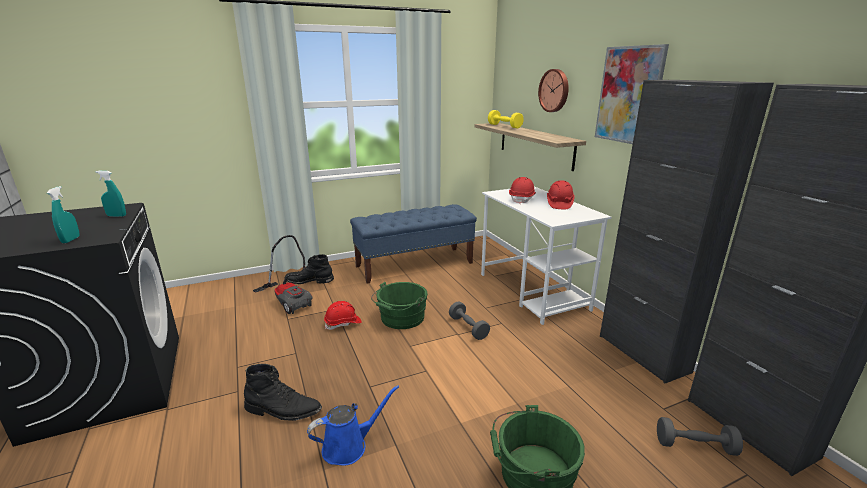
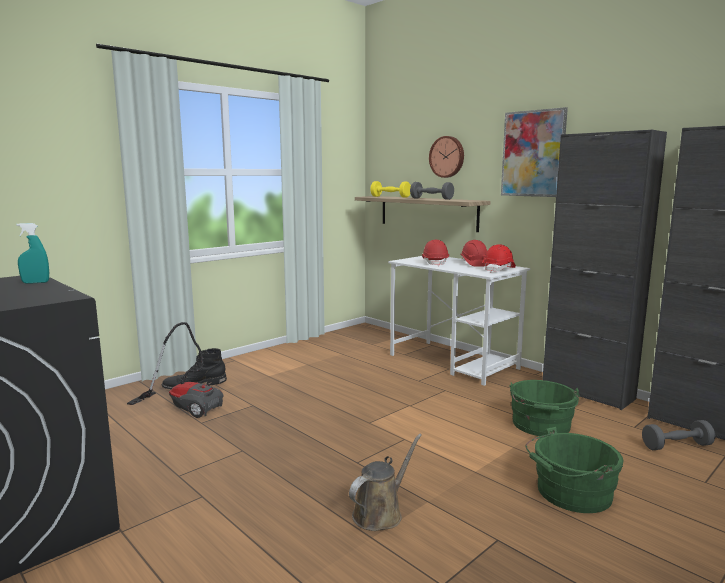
camera: 20 degrees left, 10 degrees down
turquoise spray bottle [47,186,80,243] -> none
black boot [244,364,322,421] -> none
blue watering can [307,385,399,466] -> brown watering can [349,434,422,531]
red hard hat [324,301,361,330] -> red hard hat moved to [483,244,516,273]
blue bench [350,204,477,283] -> none
green bucket [371,282,428,329] -> green bucket moved to [509,380,580,436]
grey dumbbell [449,302,490,340] -> grey dumbbell moved to [410,182,454,200]

